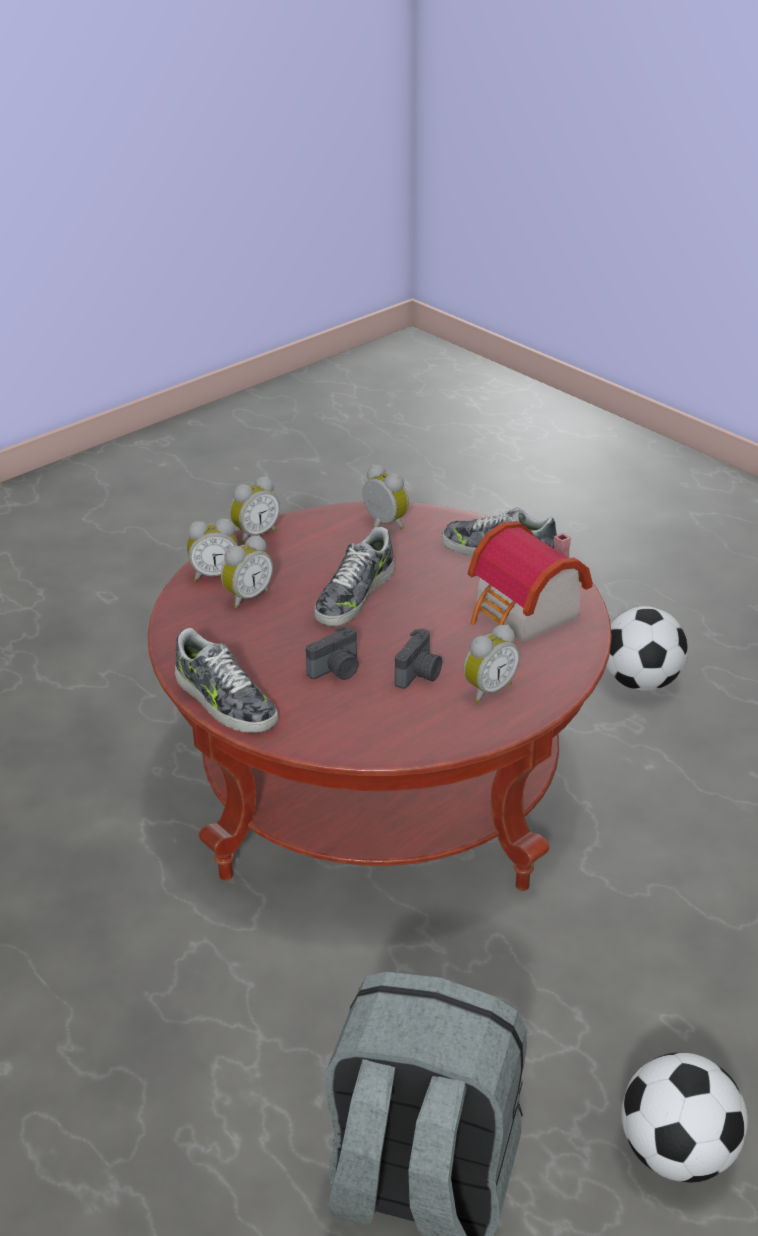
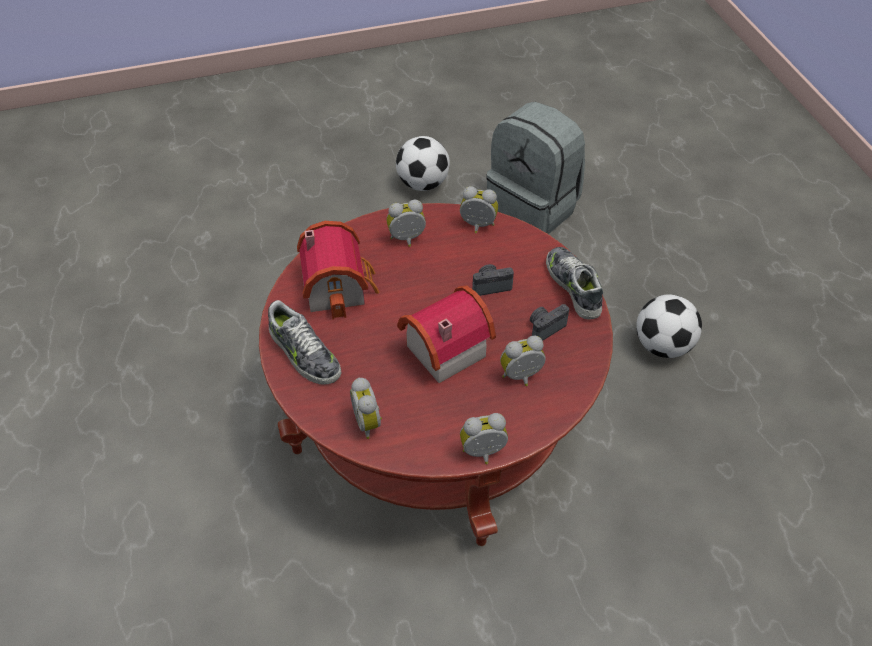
camera: 155 degrees left, 15 degrees up
alarm clock [187,518,238,581] -> alarm clock moved to [460,186,498,233]
shoe [314,527,394,626] -> toy house [397,286,496,383]
camera [395,629,442,689] -> camera moved to [530,304,569,340]
football [606,606,688,691] -> football moved to [636,294,702,358]

